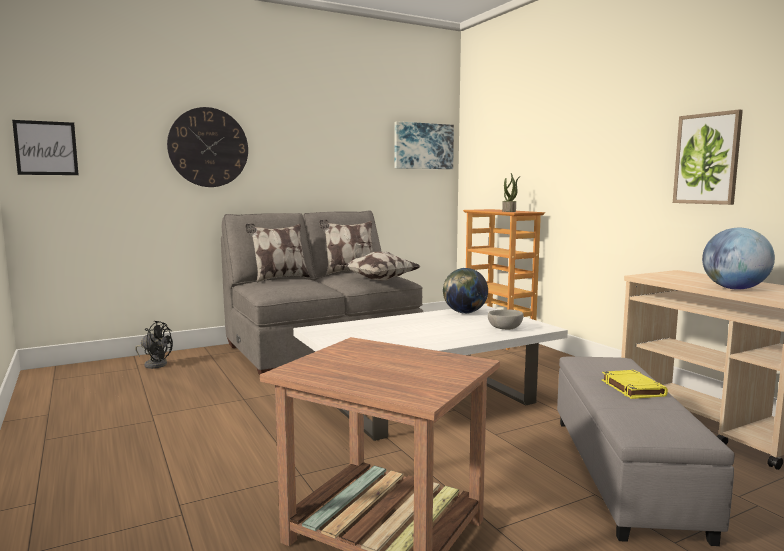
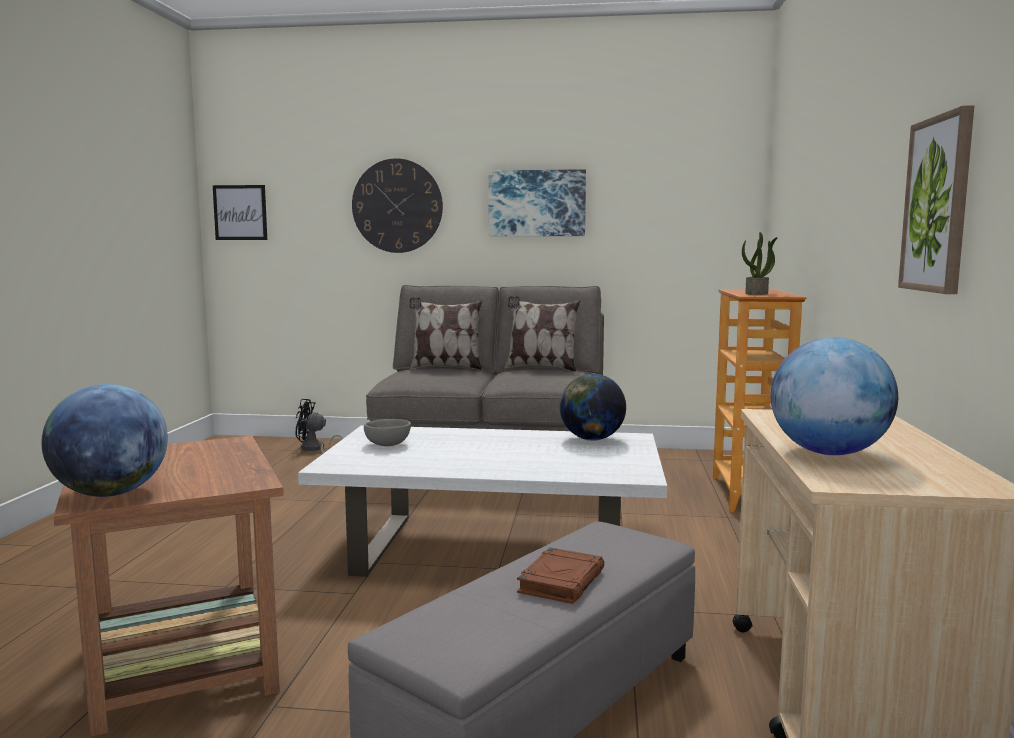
camera: 35 degrees right, 0 degrees up
black fan [135,321,173,369] -> black fan turned 135 degrees clockwise [296,399,344,454]
pillow [337,251,421,281] -> none
picture [395,122,454,169] -> picture moved to [488,169,586,236]
grey bowl [488,309,524,330] -> grey bowl moved to [364,419,411,446]
yellow book [602,370,668,399] -> brown book [517,547,604,604]
none -> globe [41,384,168,497]

